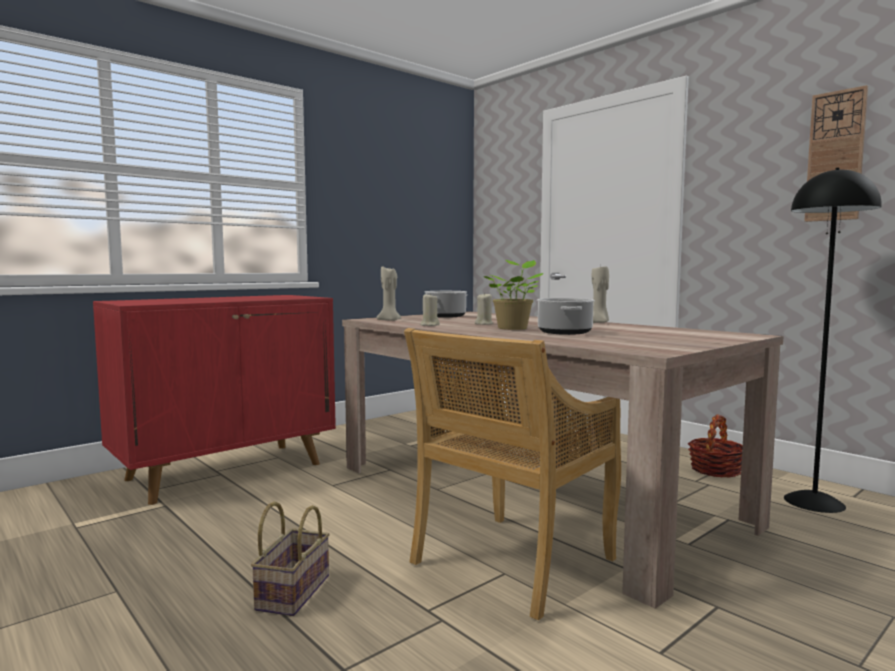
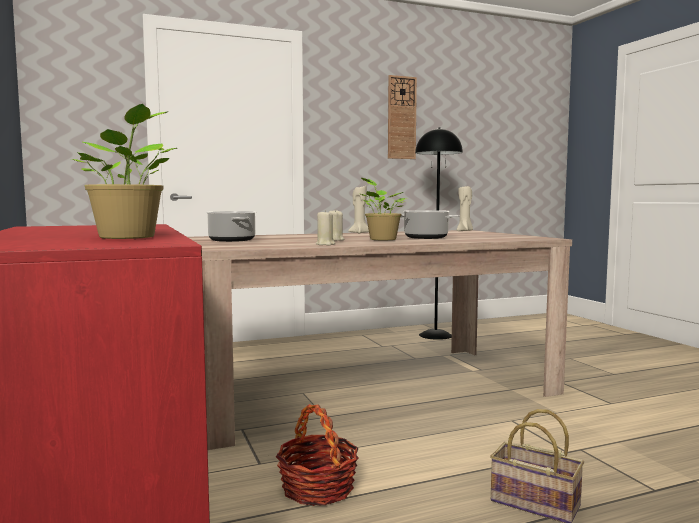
camera: 70 degrees left, 0 degrees up
beige candle [377,266,401,321] -> beige candle moved to [457,185,473,231]
beige chair [404,328,621,620] -> none
basket [688,414,743,478] -> basket moved to [276,404,359,506]
none -> potted plant [71,104,177,239]

